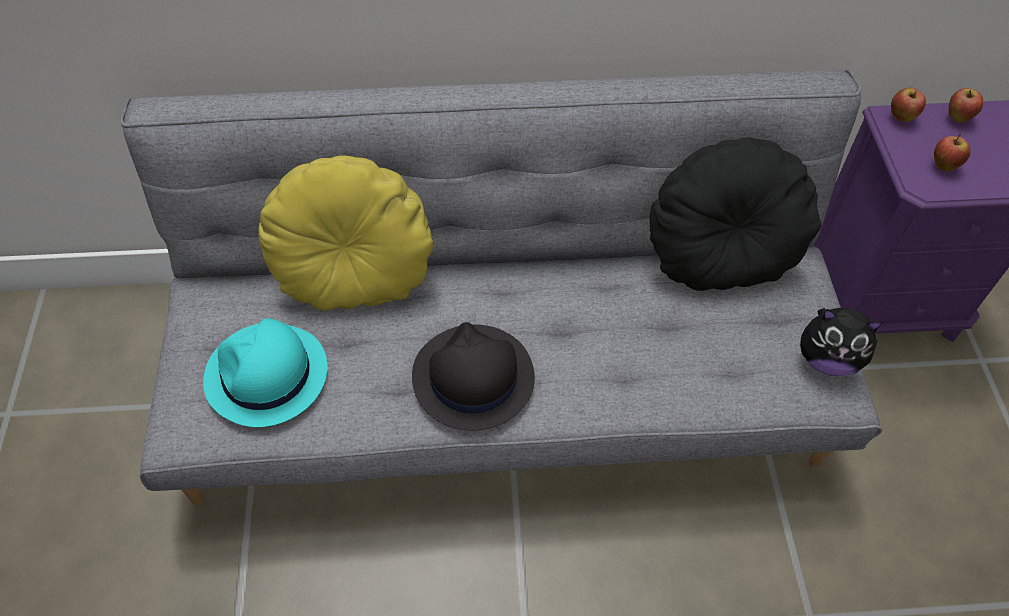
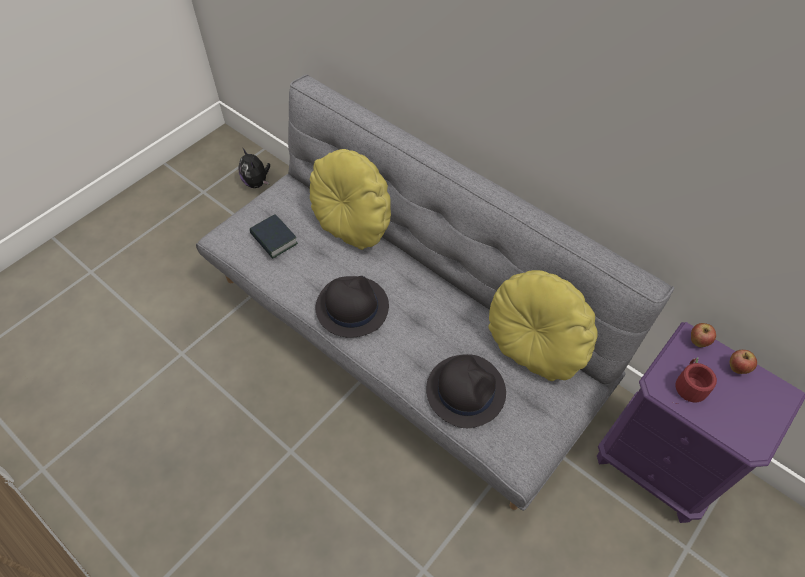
camera: 45 degrees right, 0 degrees up
turquoise hat [203,319,328,427] -> book [250,215,298,258]
black pillow [649,137,822,291] -> yellow pillow [488,270,598,381]
plush toy [800,308,883,376] -> plush toy moved to [238,148,270,188]
apple [934,134,971,172] -> red mug [676,357,717,402]
none -> black hat [426,354,506,428]

